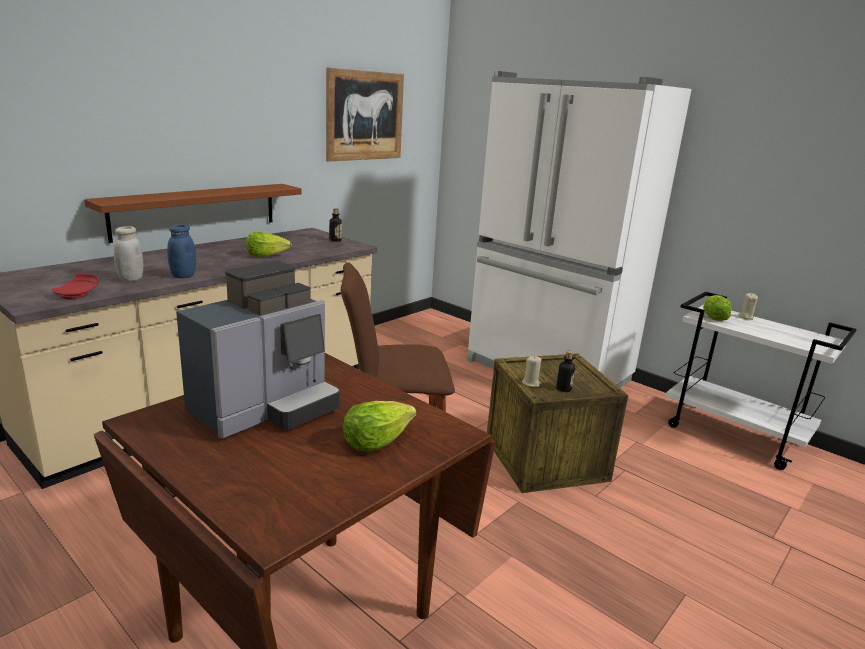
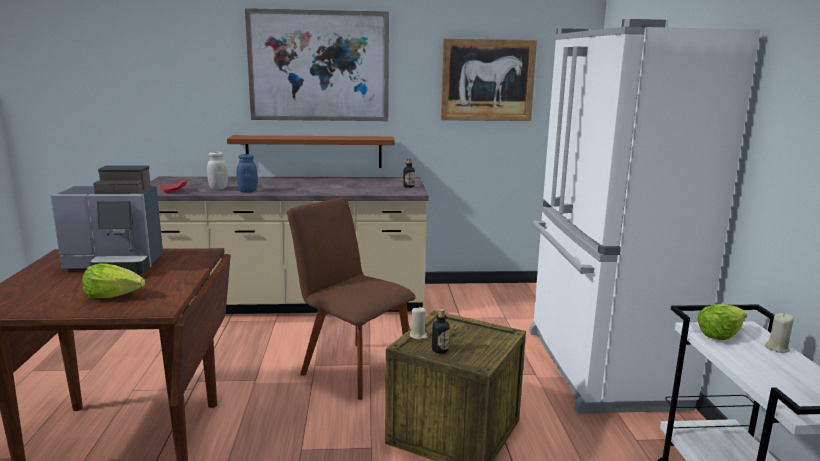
camera: 45 degrees right, 5 degrees down
lettuce [246,232,292,257] -> none
none -> picture [245,8,389,121]

